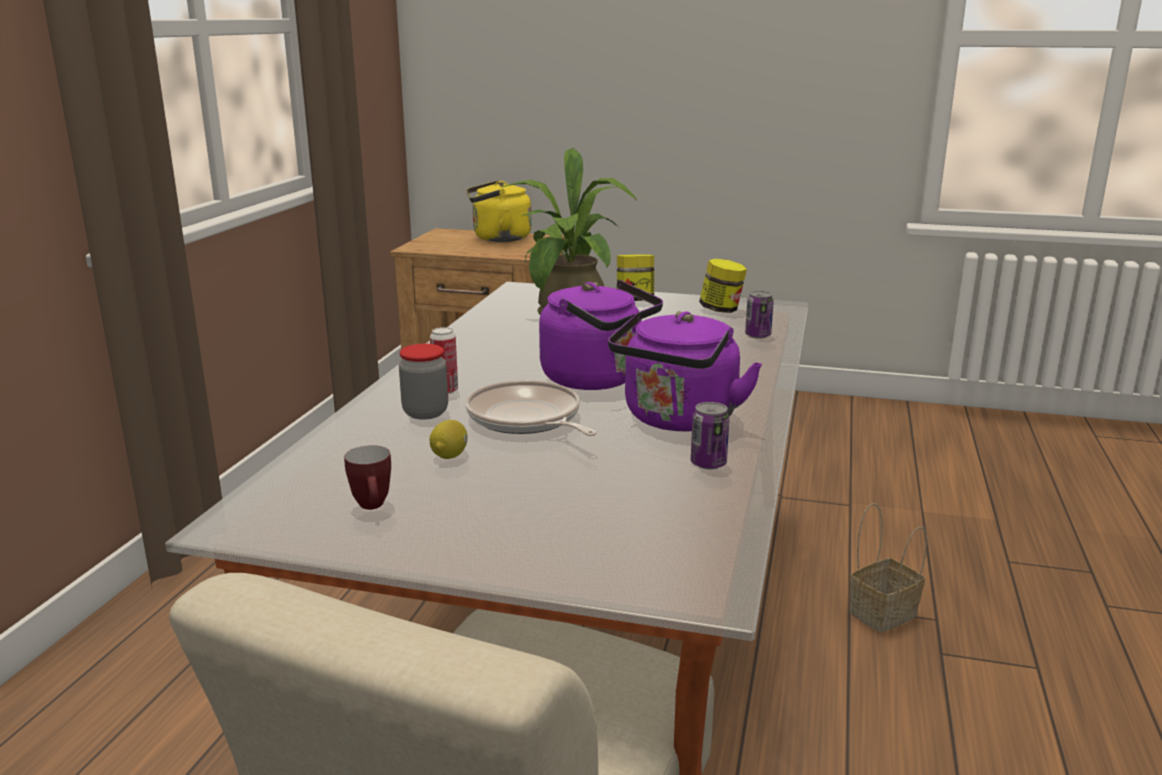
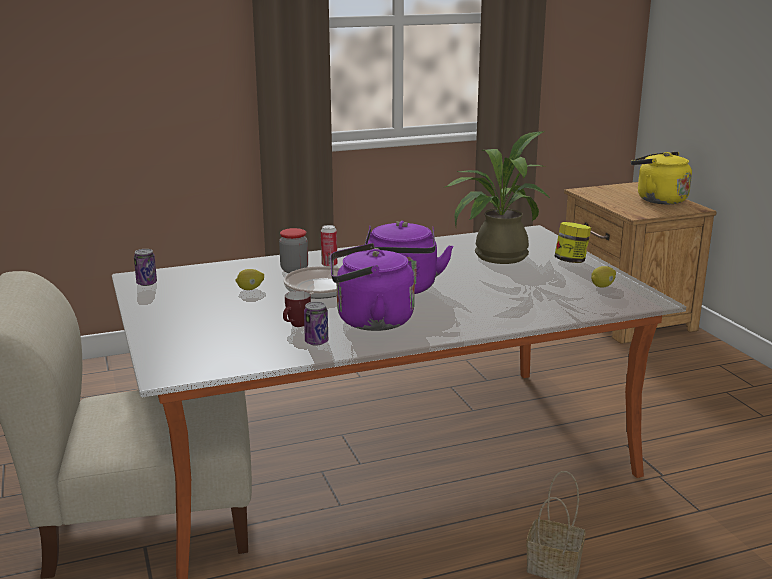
camera: 55 degrees right, 0 degrees up
mug [344,445,391,510] -> mug moved to [283,291,311,327]
jar [699,259,747,313] -> lemon [591,266,616,288]
can [745,291,774,339] -> can moved to [134,249,157,286]

